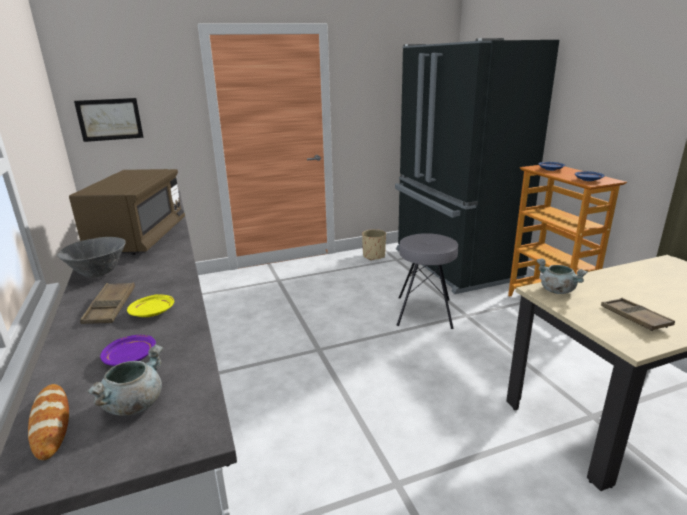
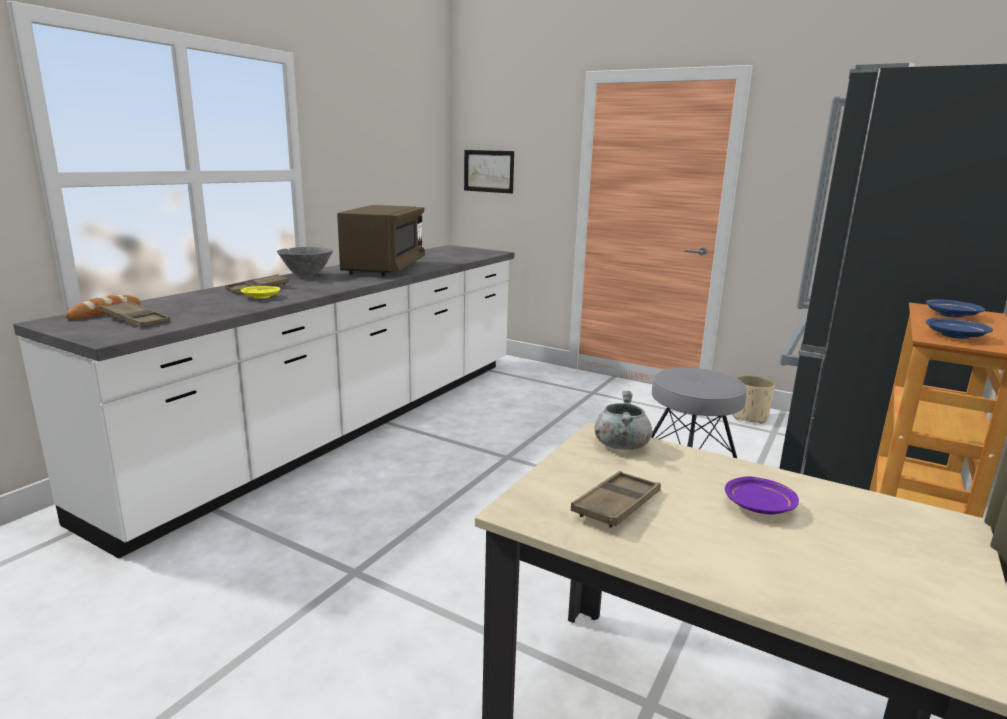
camera: 50 degrees right, 5 degrees down
brown microwave [69,169,185,255] -> brown microwave turned 45 degrees counterclockwise [337,205,425,276]
grey cooking pot [87,345,163,416] -> brown tray [100,301,170,327]
purple plate [100,335,156,366] -> purple plate moved to [725,476,799,514]

